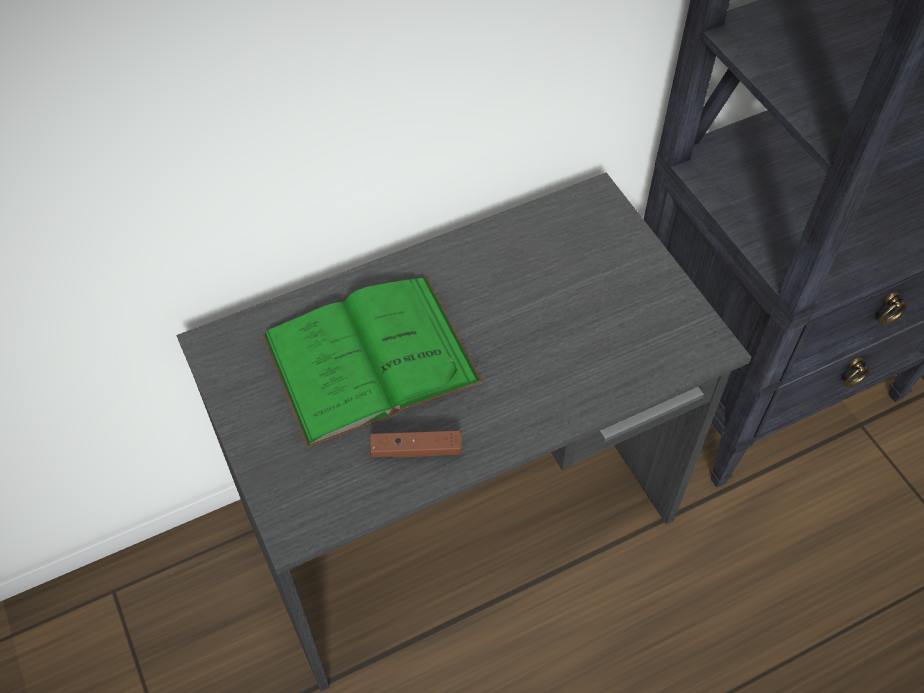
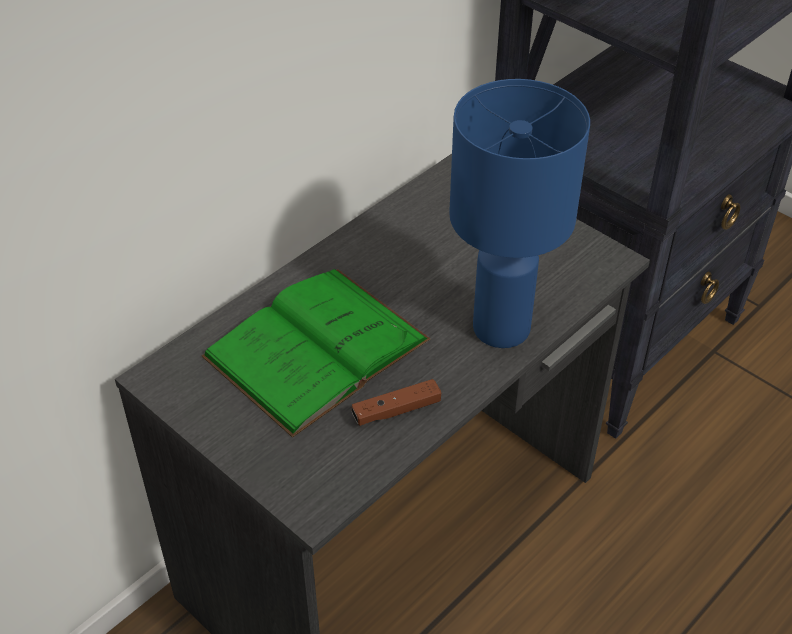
camera: 20 degrees left, 10 degrees down
none -> blue table lamp [449,79,590,348]

